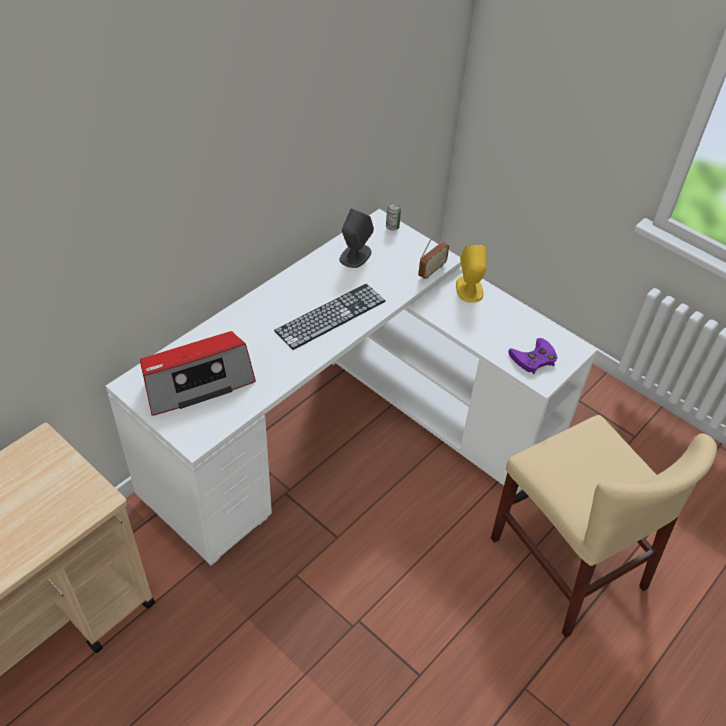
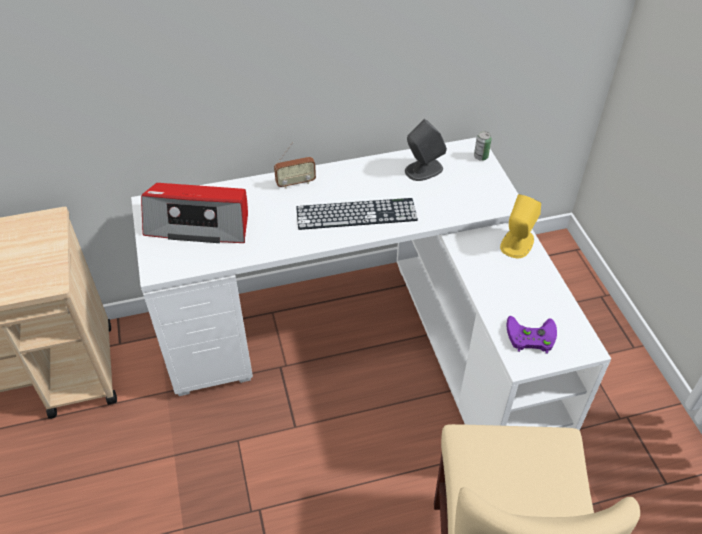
camera: 35 degrees right, 0 degrees up
radio [418,232,449,279] -> radio moved to [274,142,316,189]

